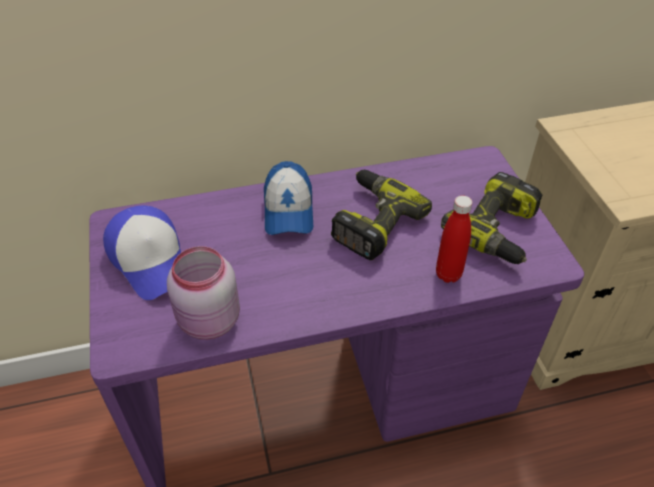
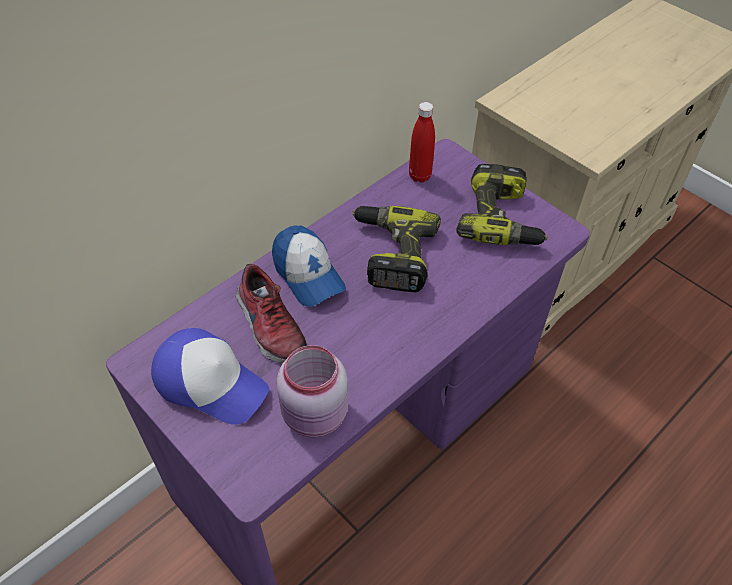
camera: 30 degrees left, 5 degrees up
red bottle [436,195,472,283] -> red bottle moved to [409,102,435,183]
none -> shoe [235,264,307,363]

